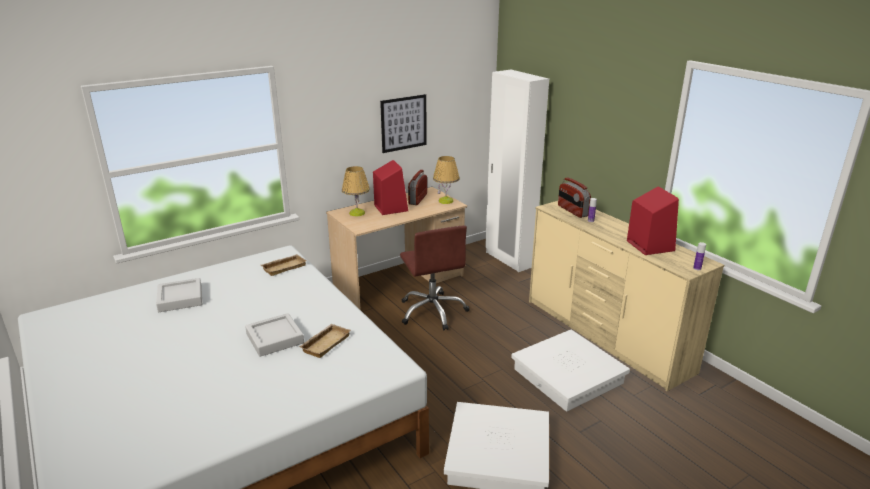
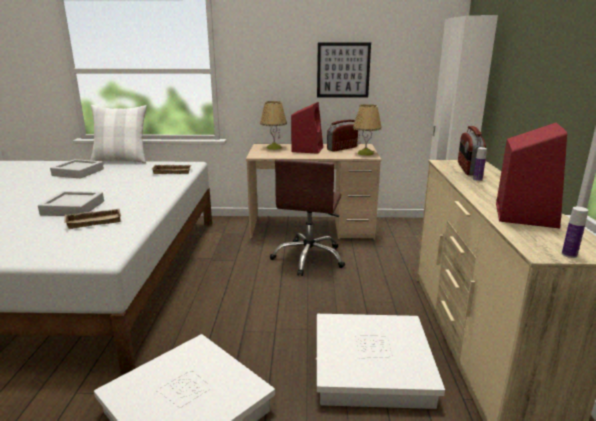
camera: 35 degrees right, 5 degrees down
none -> white pillow [90,105,147,163]

